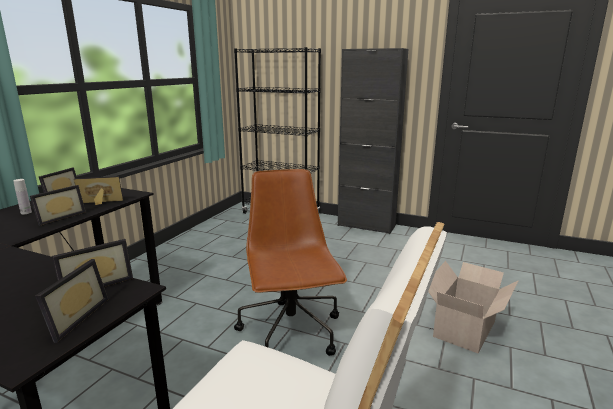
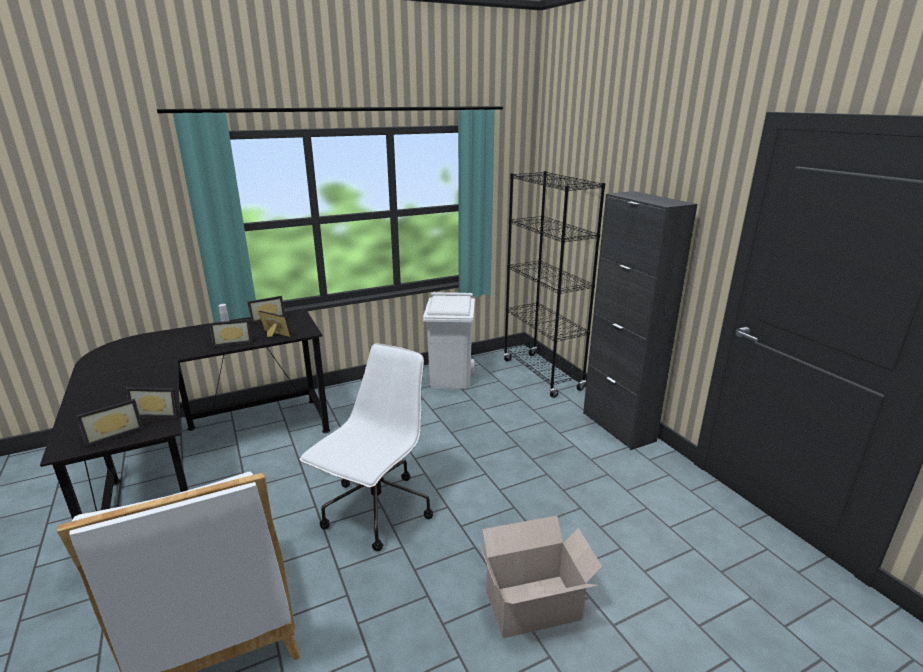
camera: 40 degrees right, 5 degrees up
brown office chair [234,169,347,356] -> white office chair [300,344,433,551]
none -> white trash can [423,292,475,389]

